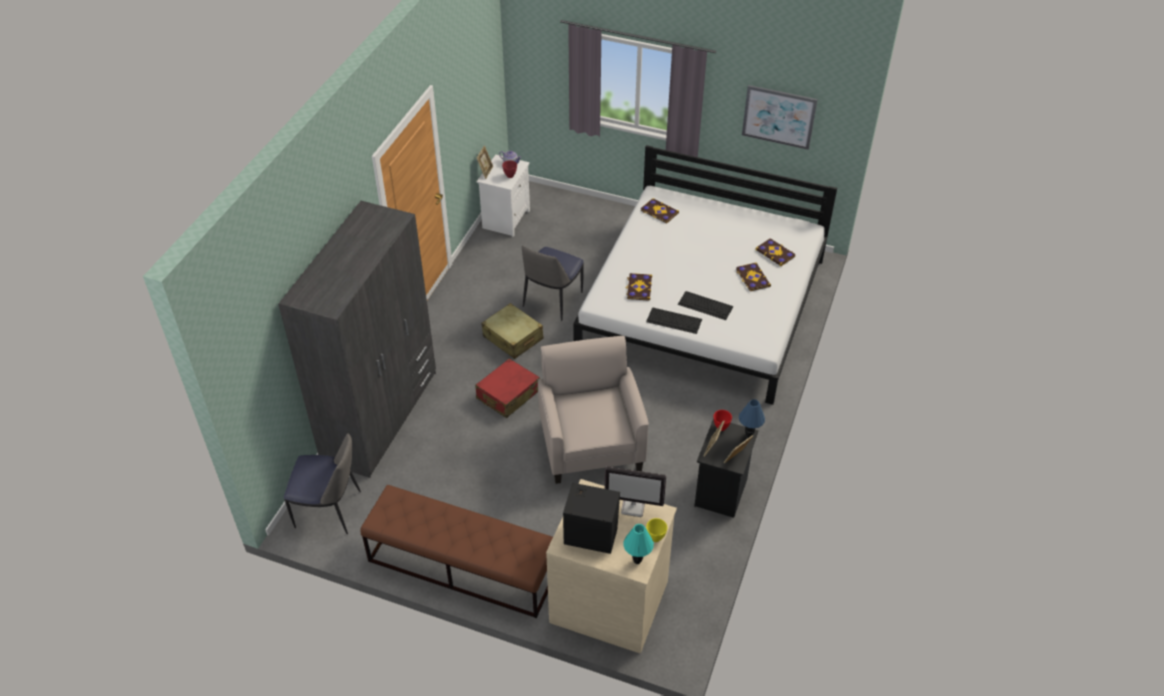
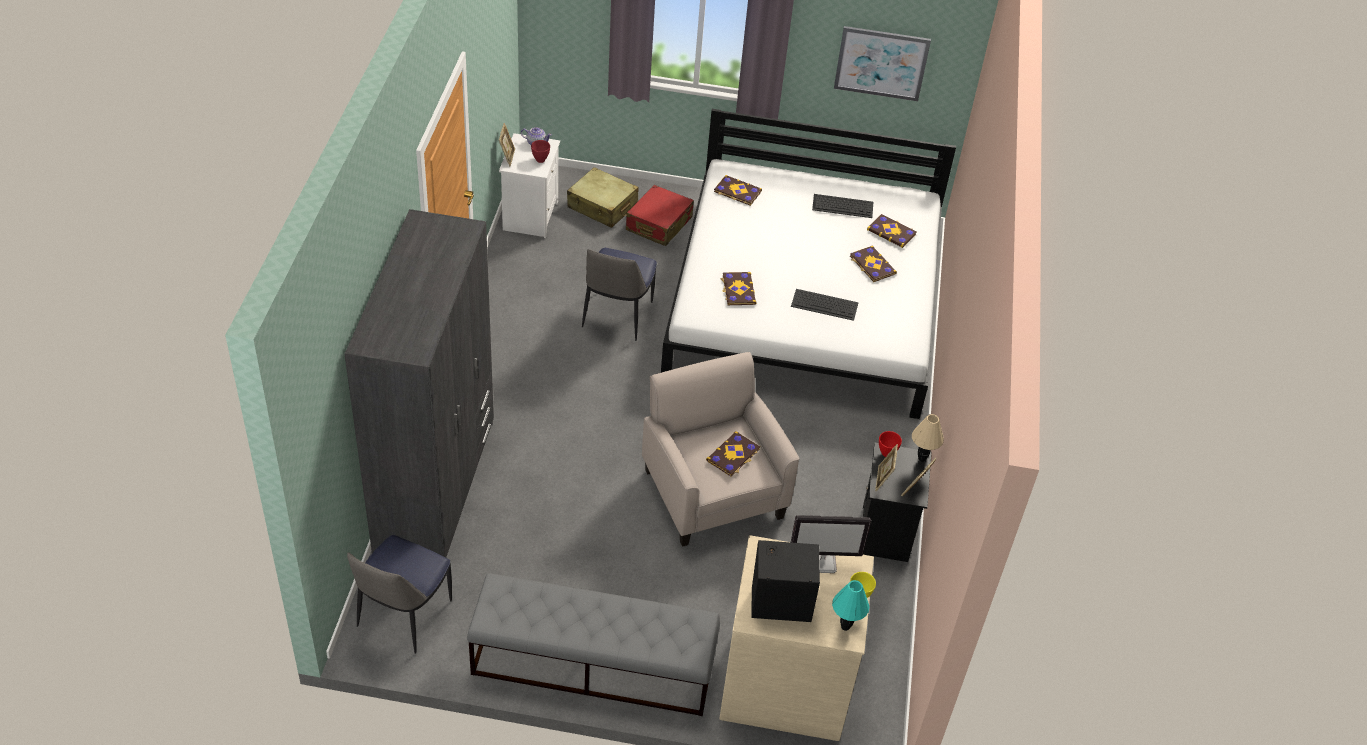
camera: 15 degrees left, 0 degrees up
chair [284,433,361,534] -> chair turned 120 degrees clockwise [347,535,452,654]
brown bench [360,485,553,618] -> grey bench [467,573,720,716]
red suitcase [475,359,540,418] -> red suitcase moved to [626,185,694,246]
beige suitcase [481,303,544,359] -> beige suitcase moved to [567,167,638,228]
keyboard [646,307,702,334] -> keyboard moved to [812,194,873,218]
blue table lamp [739,399,765,438] -> beige table lamp [912,414,944,462]
none -> book [706,431,760,477]

